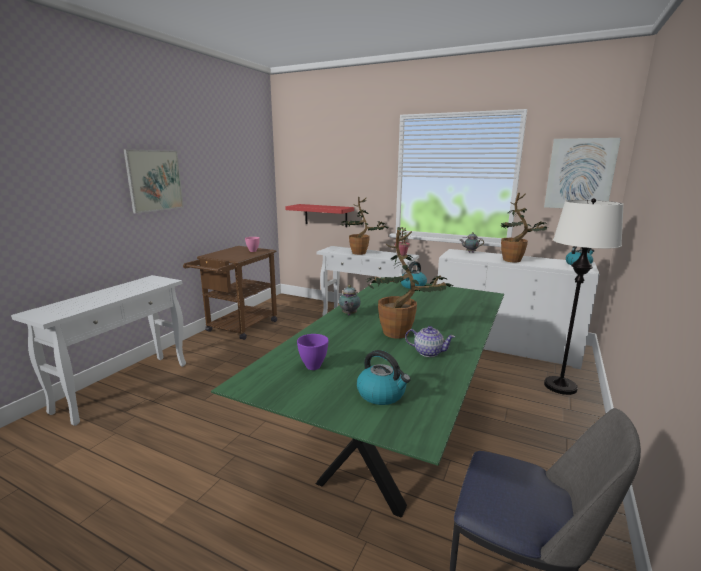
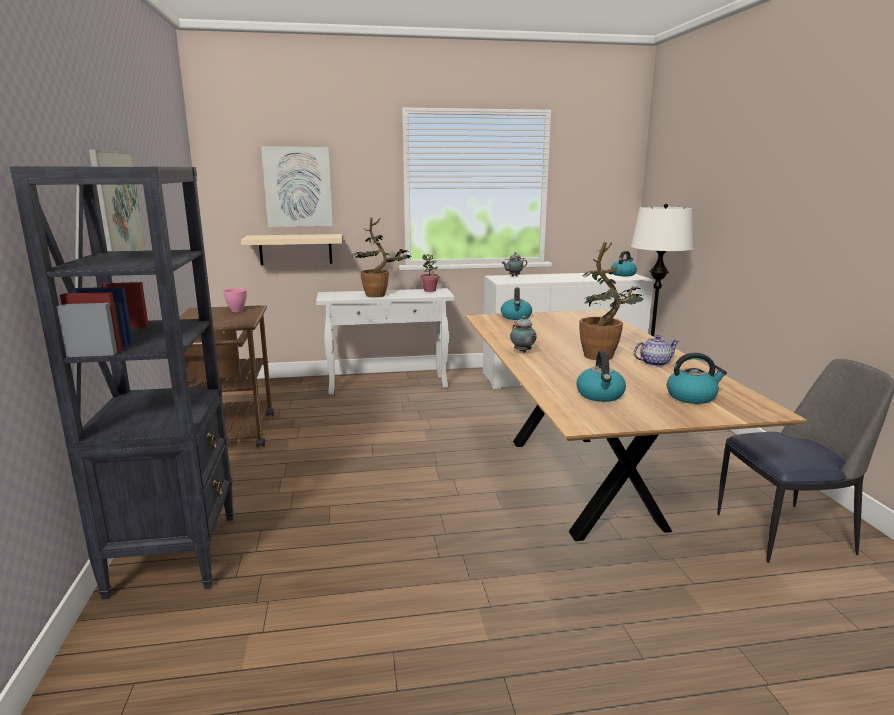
camera: 35 degrees left, 0 degrees up
white console table [11,275,186,426] -> black bookcase [10,166,234,599]
green dining table [211,277,504,518] -> brown dining table [465,310,807,541]
red shelf [285,204,354,227] -> beige shelf [241,234,342,265]
purple bowl [297,334,329,370] -> kettle [577,350,626,402]
potted plant [501,193,548,262] -> none
picture [544,138,621,208] -> picture moved to [261,147,333,227]

